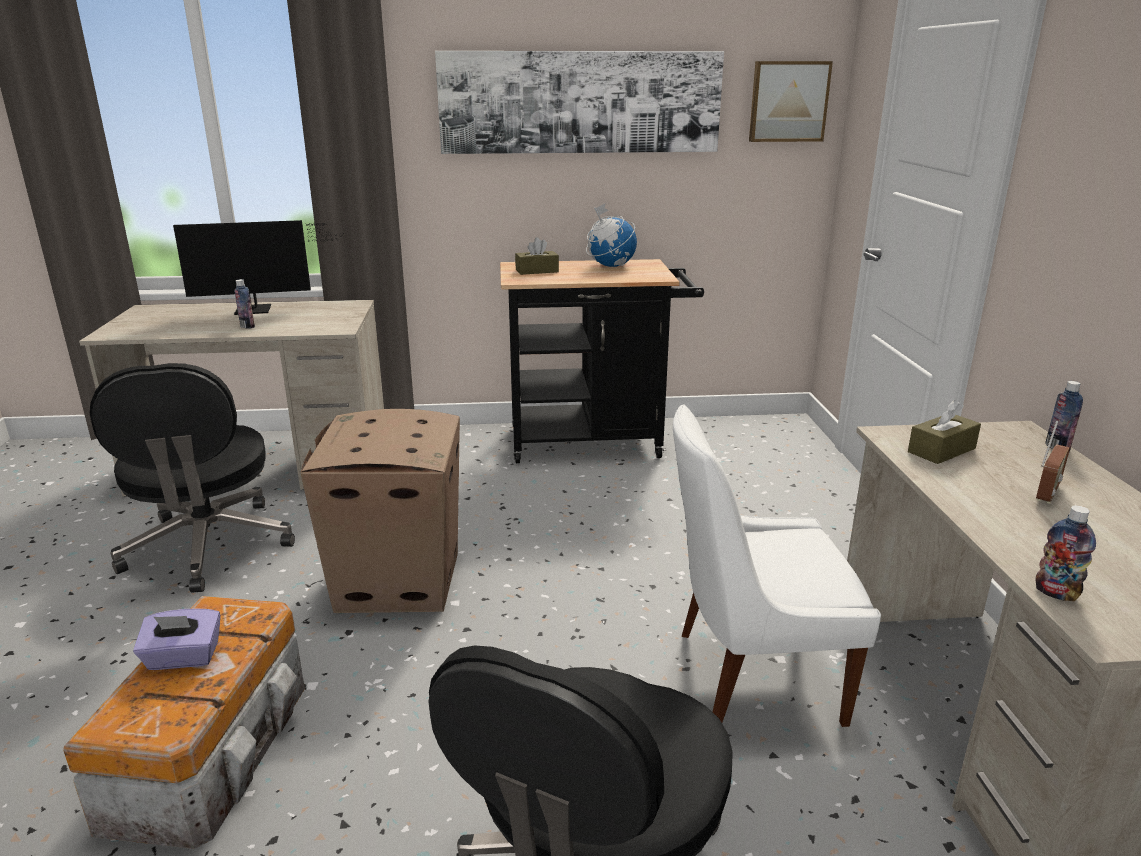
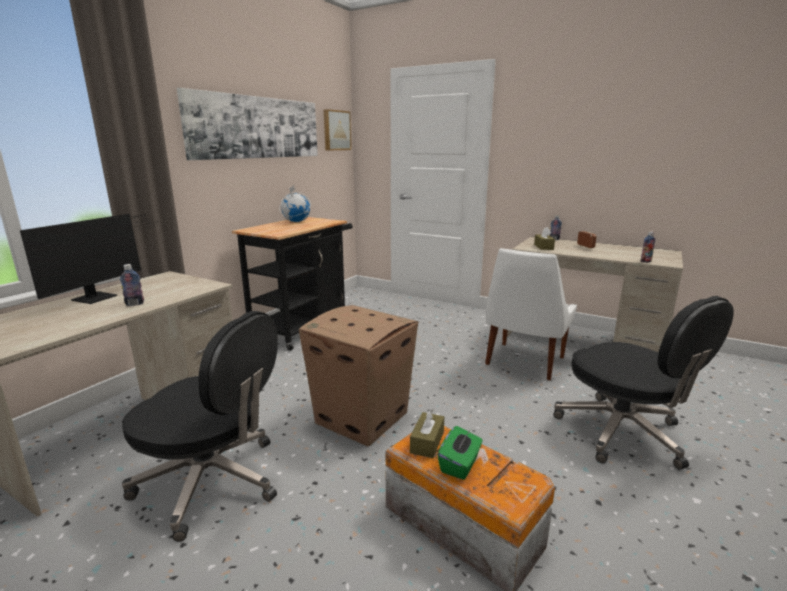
camera: 55 degrees left, 5 degrees down
purple tissue box [133,609,221,670] -> green tissue box [438,426,483,480]
brown tissue box [515,237,559,275] -> brown tissue box moved to [410,408,444,458]

